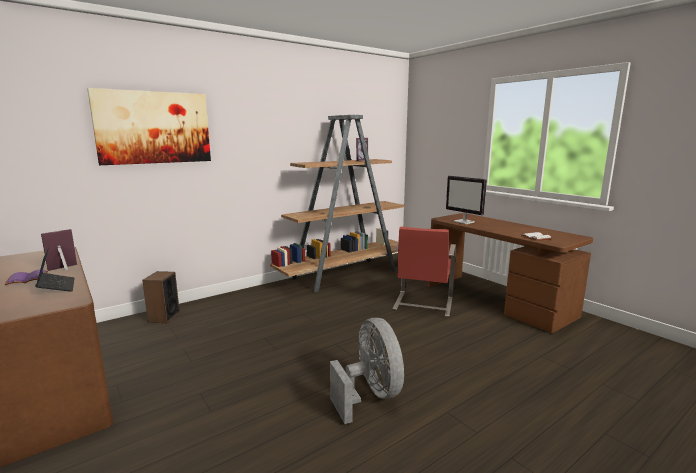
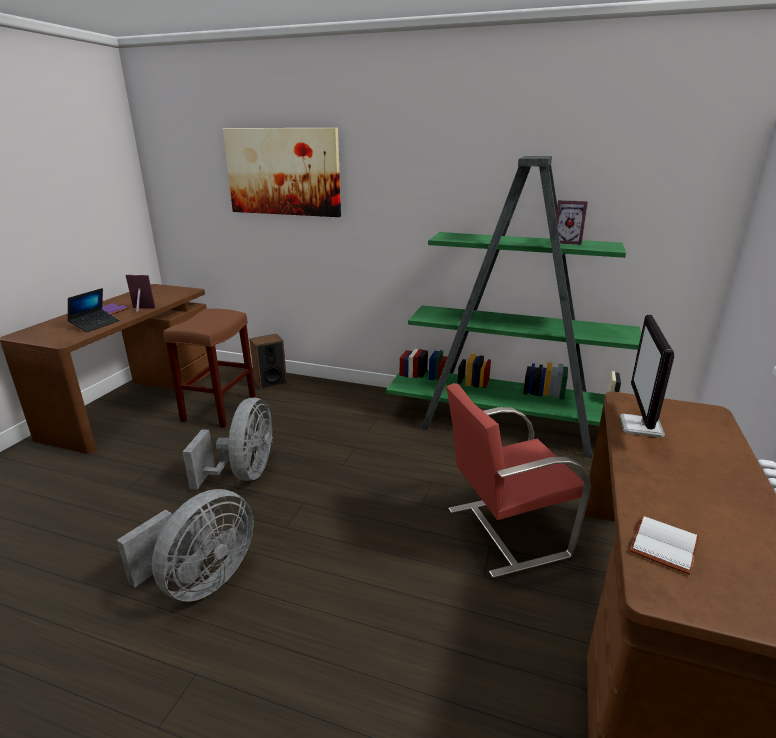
camera: 55 degrees right, 10 degrees up
brown bookcase [270,115,405,293] -> green bookcase [386,156,641,458]
none -> brown stool [163,308,256,428]
none -> grey fan [183,398,273,490]

